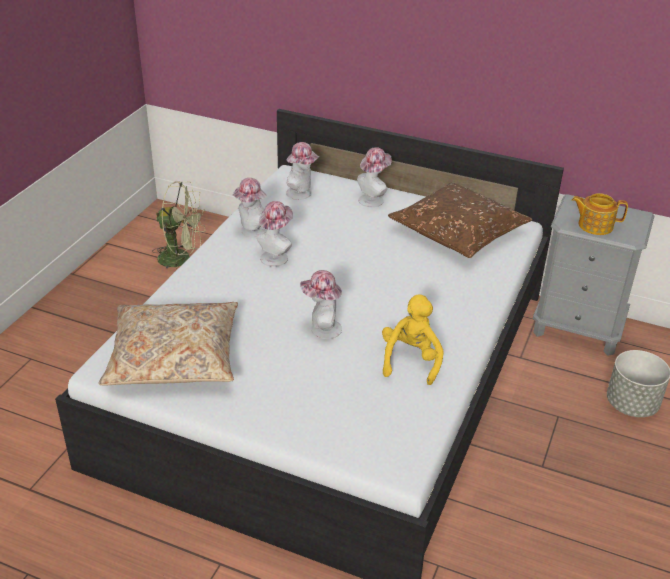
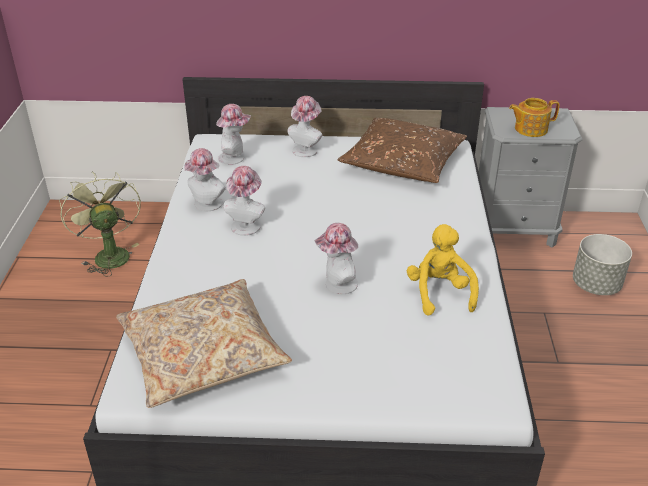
camera: 20 degrees left, 0 degrees up
green fan [152,181,205,273] -> green fan turned 105 degrees counterclockwise [59,172,141,277]

